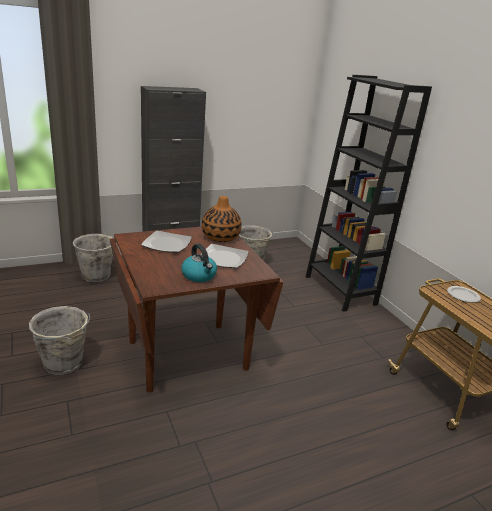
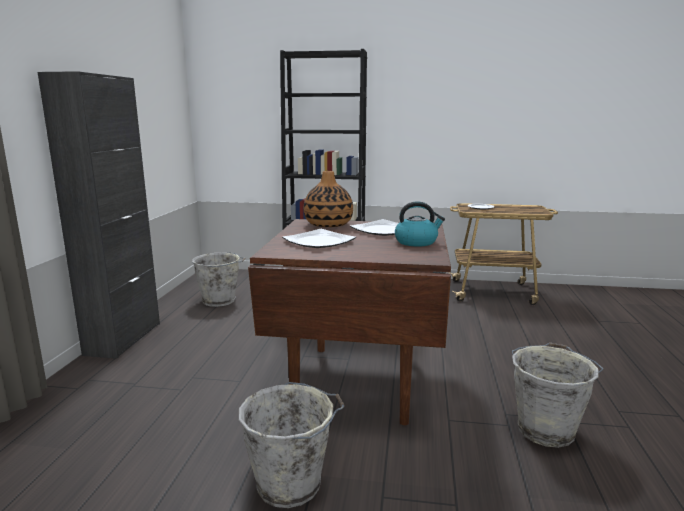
camera: 55 degrees left, 10 degrees down
grey bucket [73,233,118,282] -> grey bucket moved to [512,342,603,448]

